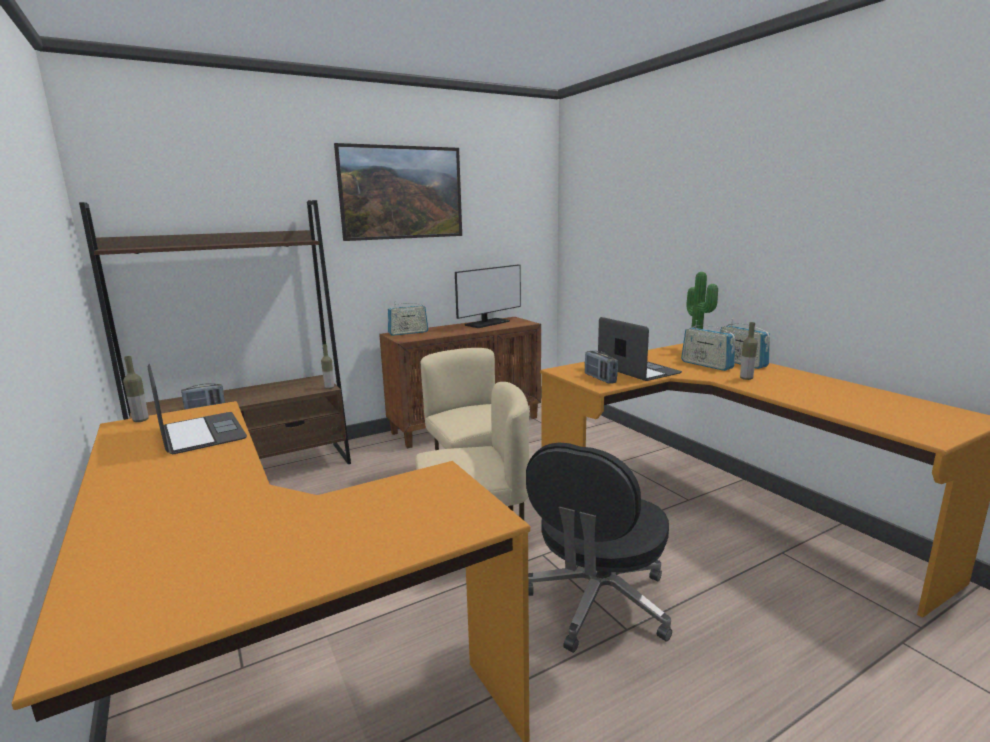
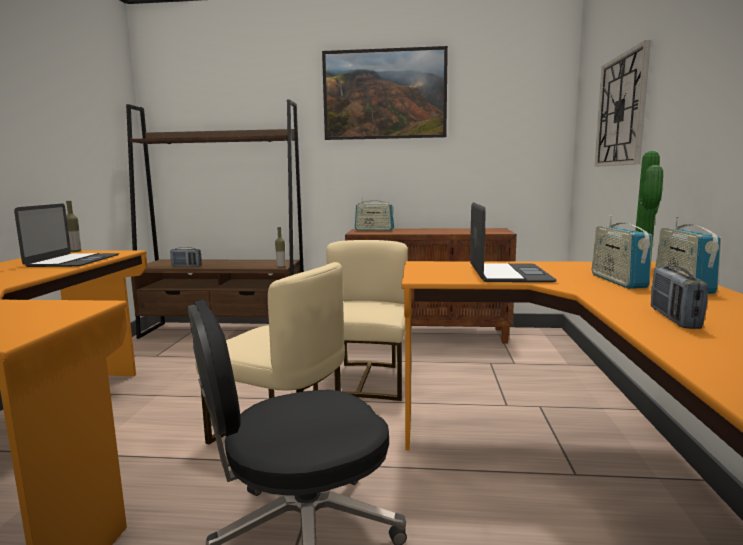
camera: 35 degrees right, 5 degrees down
monitor [455,264,521,328] -> none
radio [585,351,618,384] -> radio moved to [651,266,708,329]
bottle [740,322,758,380] -> none
none -> wall clock [594,40,651,167]

